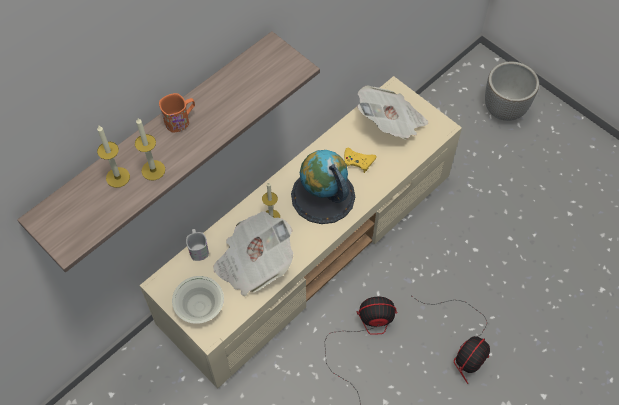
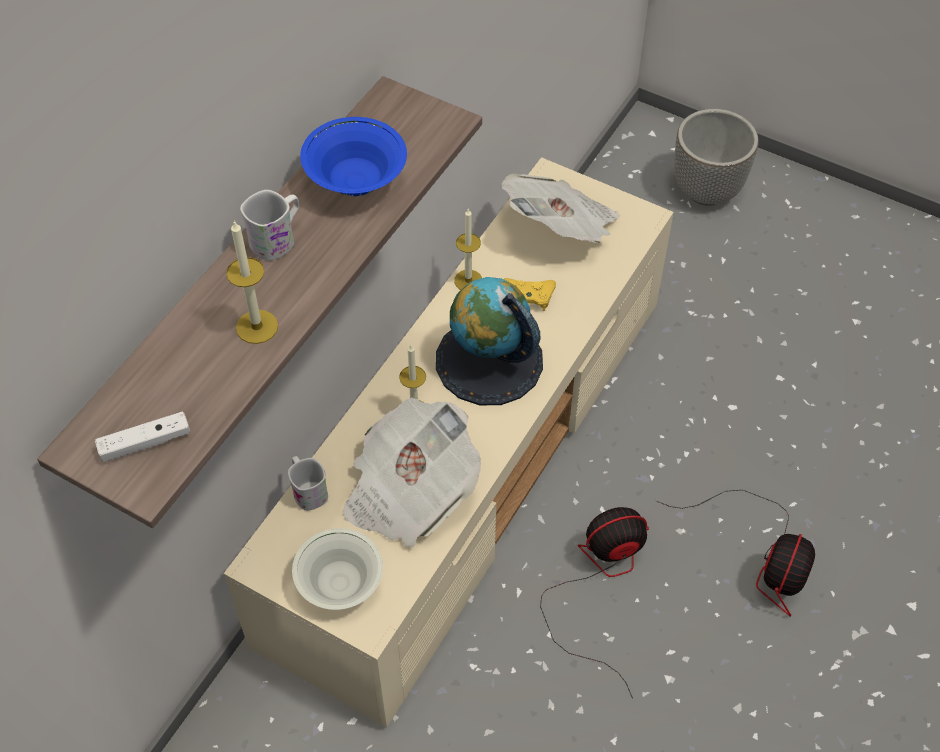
camera: 15 degrees left, 5 degrees down
candle [97,126,130,188] -> candle moved to [454,209,482,290]
orange mug [159,93,195,133] -> white mug [240,190,299,261]
none -> white game controller [95,411,190,462]
none -> blue bowl [300,117,407,196]

